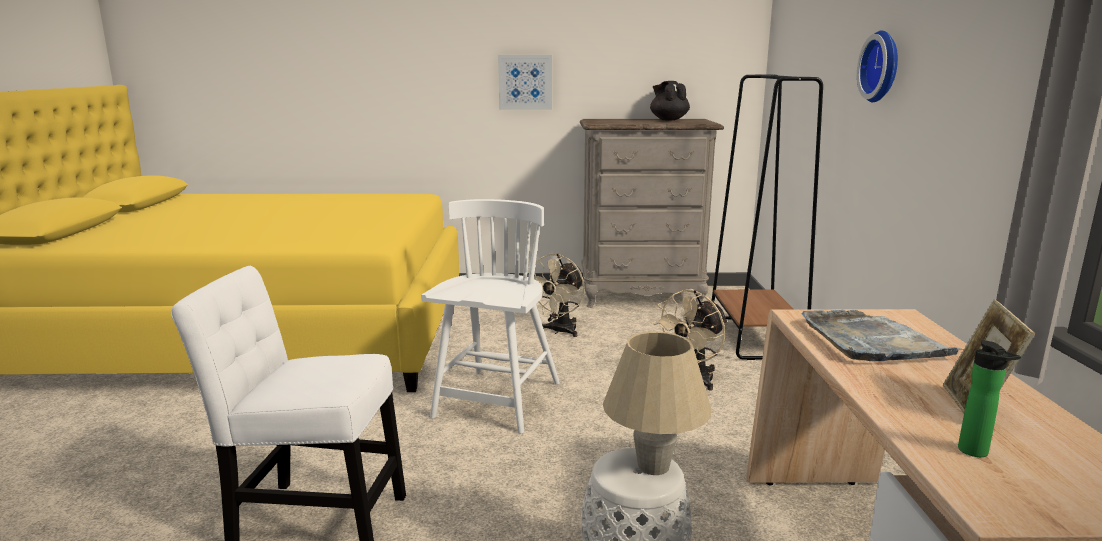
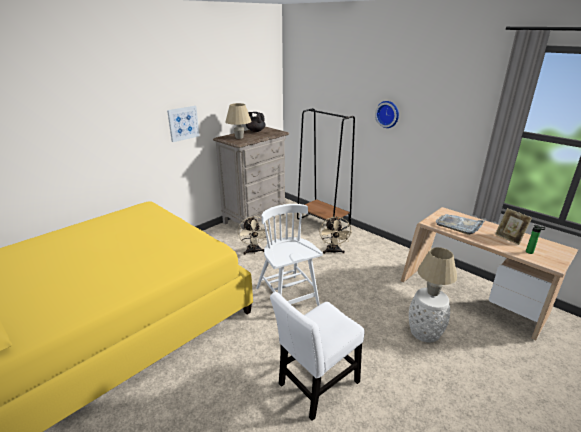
camera: 45 degrees left, 10 degrees up
none -> beige table lamp [226,103,251,139]

